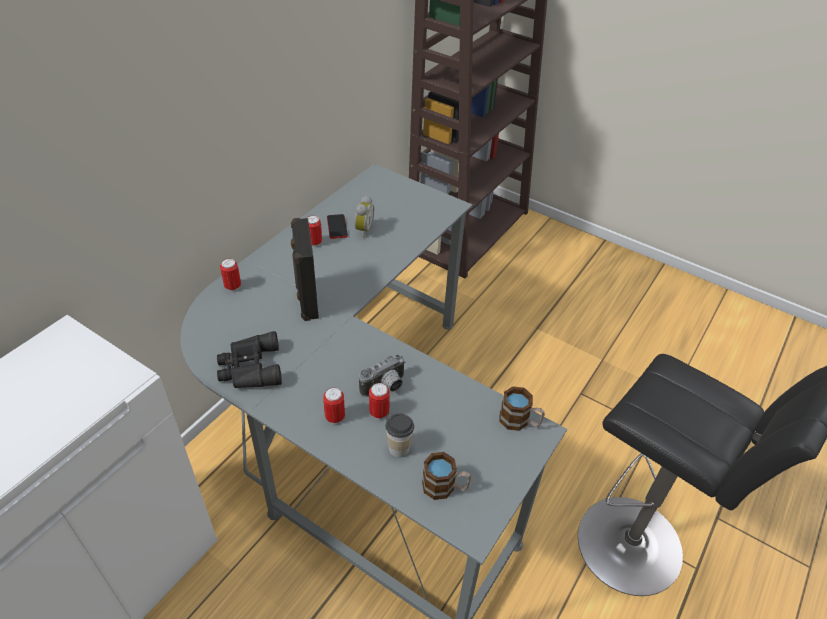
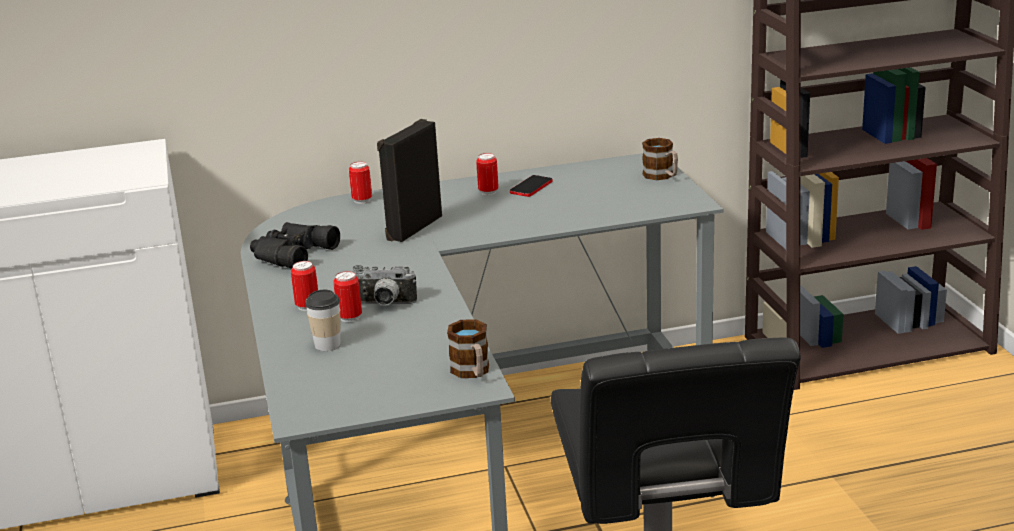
camera: 45 degrees right, 20 degrees down
alarm clock [354,196,374,238] -> none
mug [422,452,471,500] -> mug moved to [642,138,678,180]

